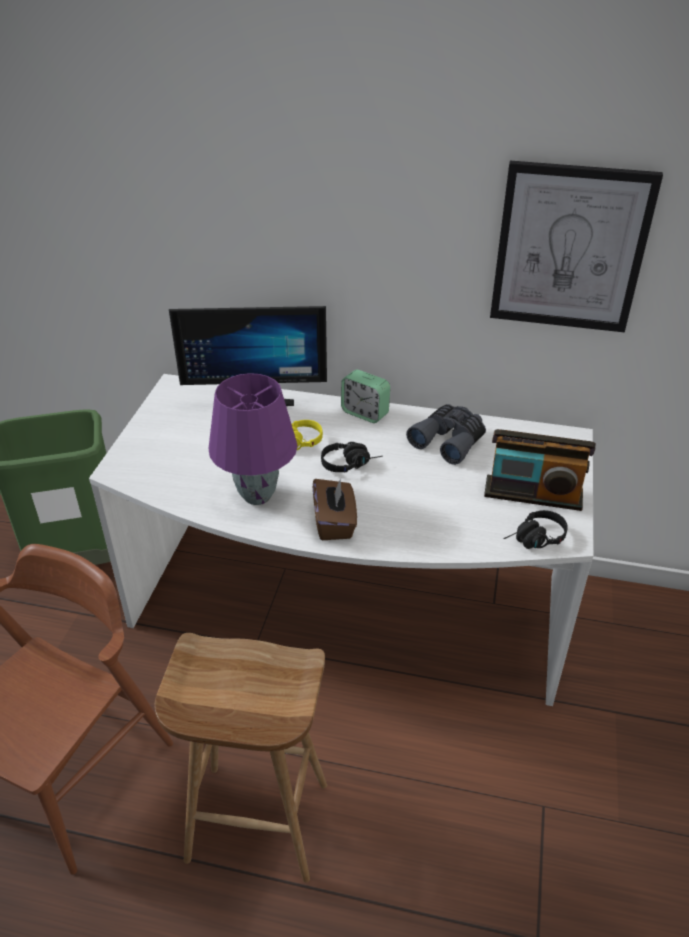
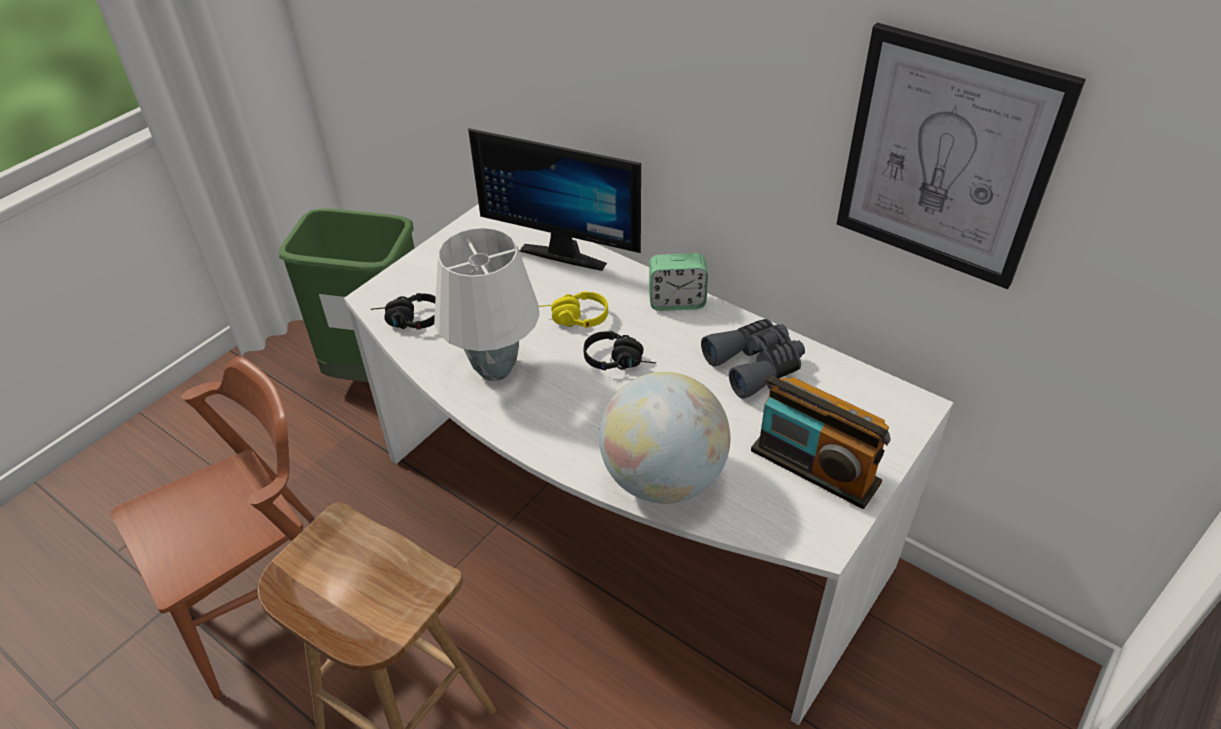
camera: 25 degrees right, 5 degrees up
purple table lamp [208,373,298,505] -> white table lamp [434,228,540,381]
brown tissue box [313,478,357,540] -> none
alarm clock [341,370,390,423] -> alarm clock turned 60 degrees counterclockwise [649,253,708,311]
black headphones [503,510,568,549] -> black headphones moved to [371,293,436,330]
none -> globe [599,372,730,504]

